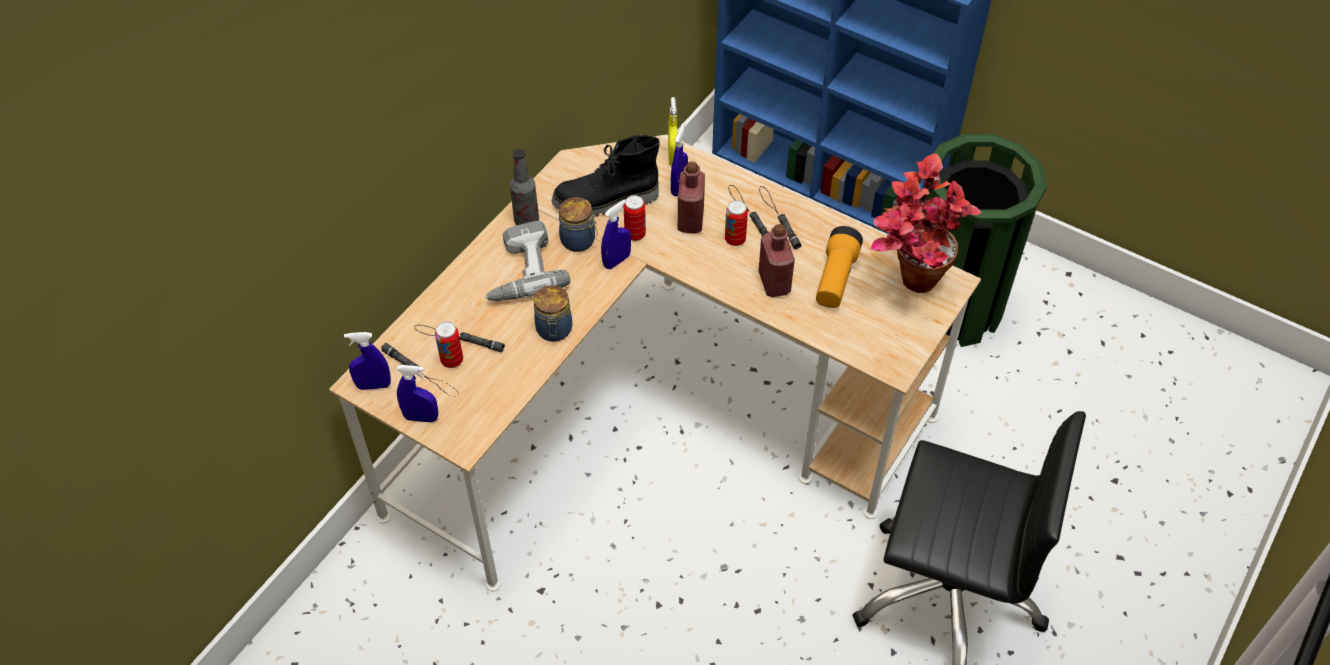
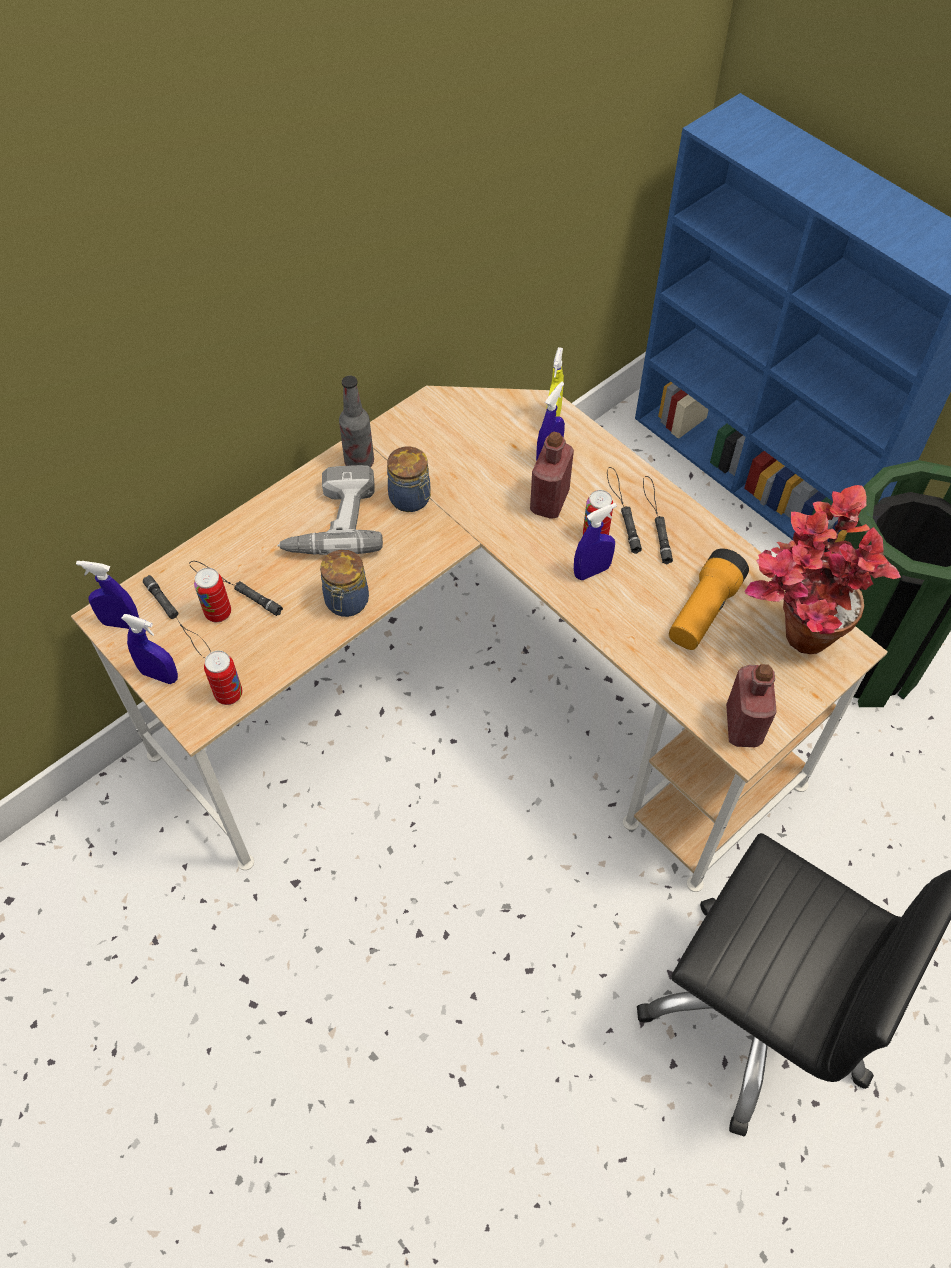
camera: 15 degrees right, 5 degrees up
black boot [552,135,660,217] -> none
blue spray bottle [601,200,631,269] -> blue spray bottle moved to [574,503,617,580]
can [624,195,646,241] -> can moved to [204,651,242,705]
red bottle [759,224,795,297] -> red bottle moved to [726,664,777,747]

